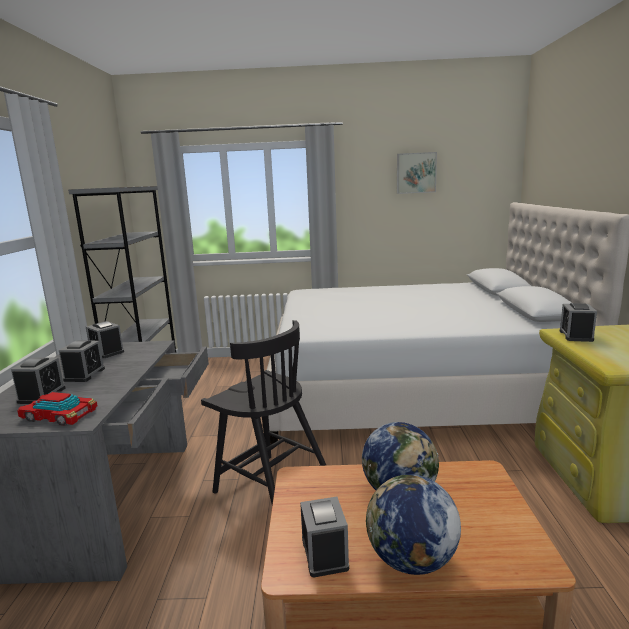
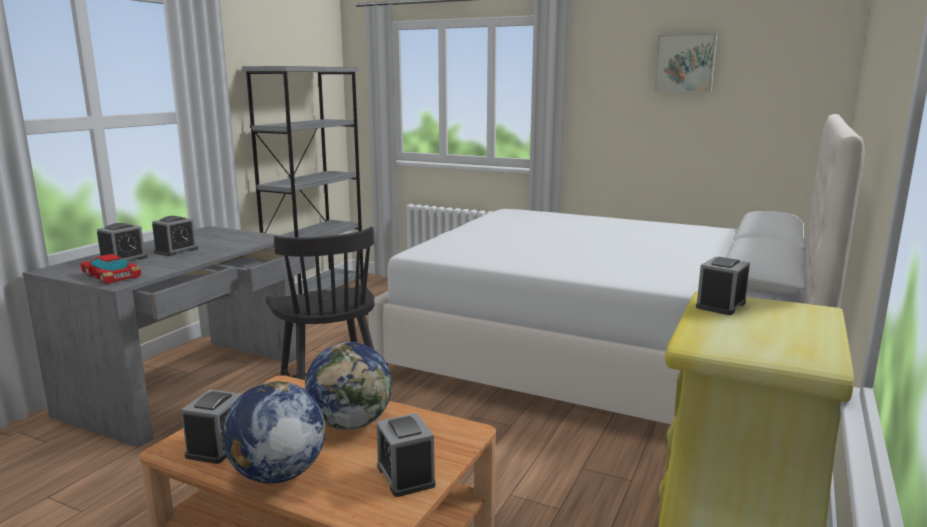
camera: 25 degrees right, 0 degrees up
alarm clock [86,321,124,358] -> alarm clock moved to [376,413,435,497]

